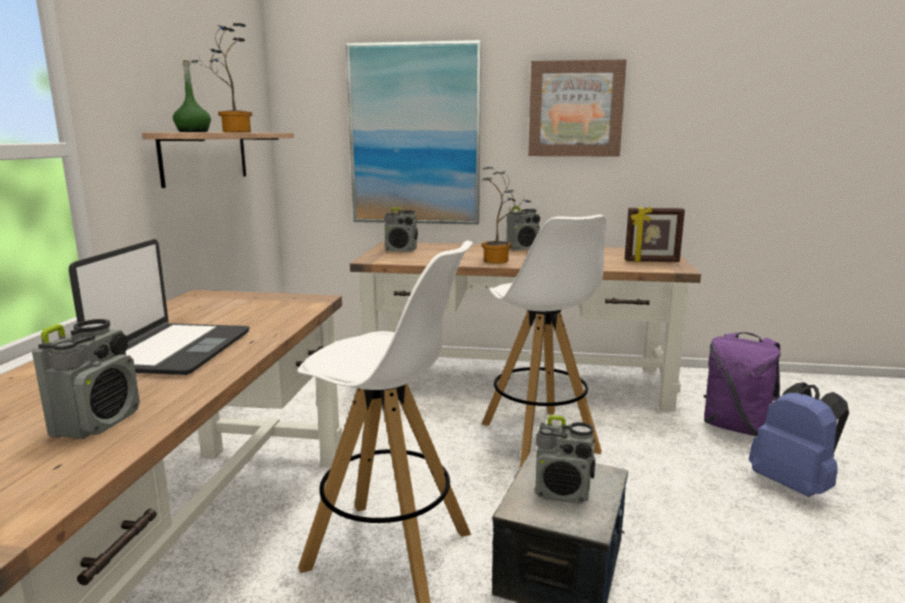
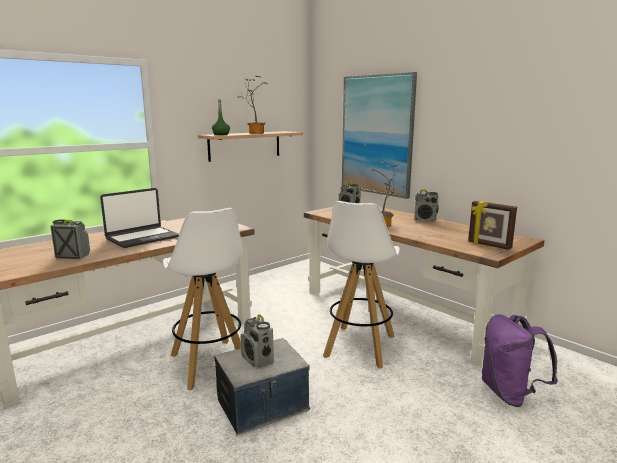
camera: 40 degrees right, 0 degrees up
radio [32,319,140,439] -> radio turned 135 degrees counterclockwise [50,219,90,260]
picture [528,59,626,157] -> none
blue backpack [749,382,849,497] -> none

